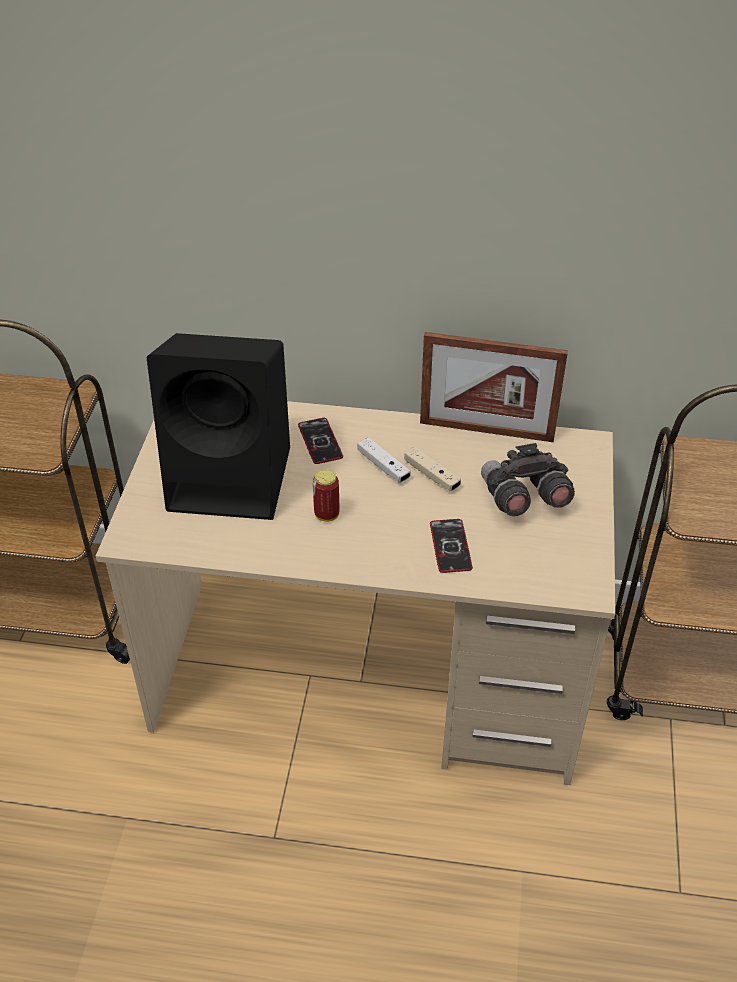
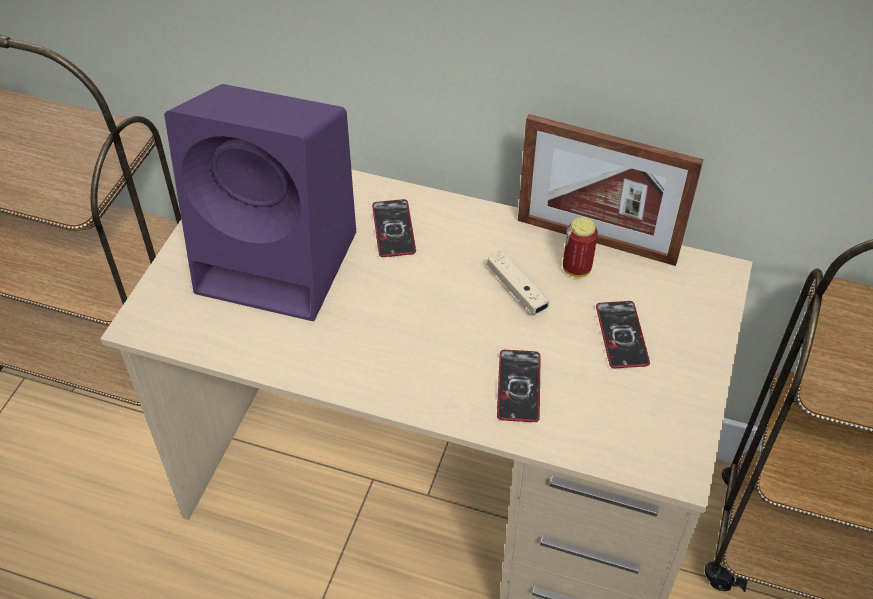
camera: 10 degrees right, 5 degrees up
black speaker [147,333,290,520] -> purple speaker [164,84,356,321]
can [313,469,339,522] -> can moved to [563,217,598,278]
white game controller [358,437,411,483] -> none
grey binoculars [481,443,575,516] -> phone [596,301,650,368]

